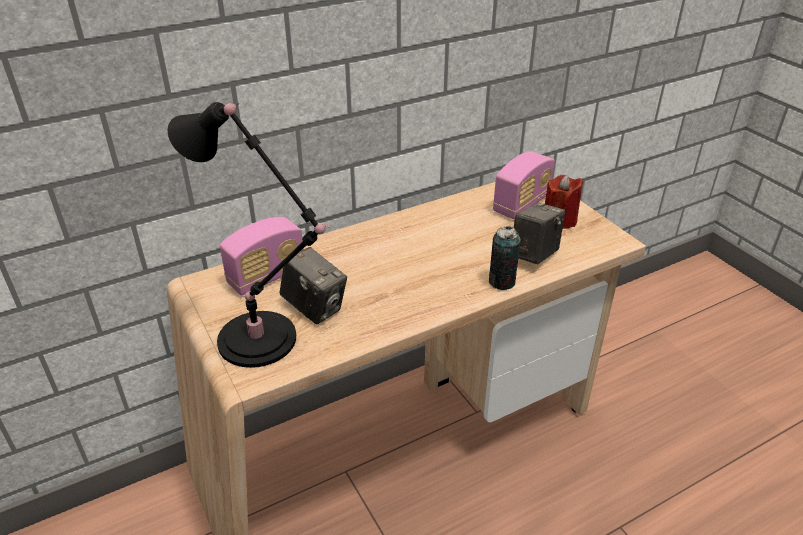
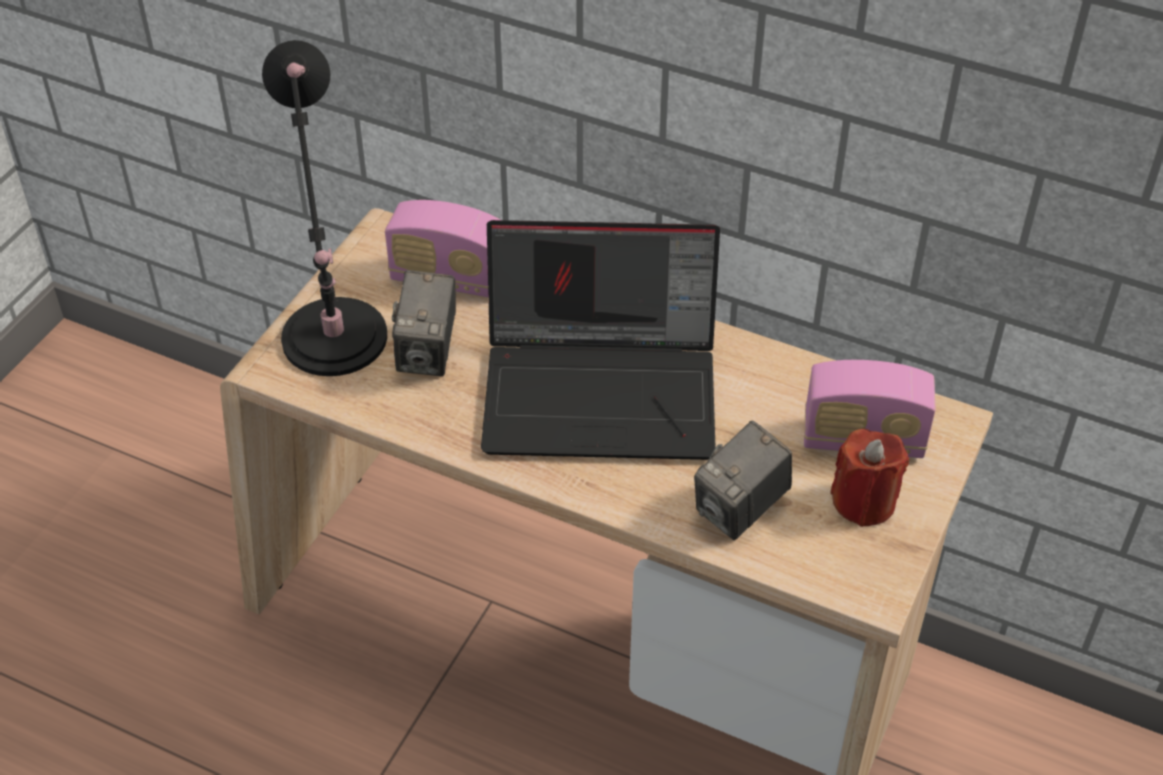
camera: 55 degrees right, 10 degrees up
can [489,227,521,290] -> none
camera [514,203,565,264] -> camera turned 135 degrees clockwise [694,420,792,540]
none -> laptop [481,220,720,460]

